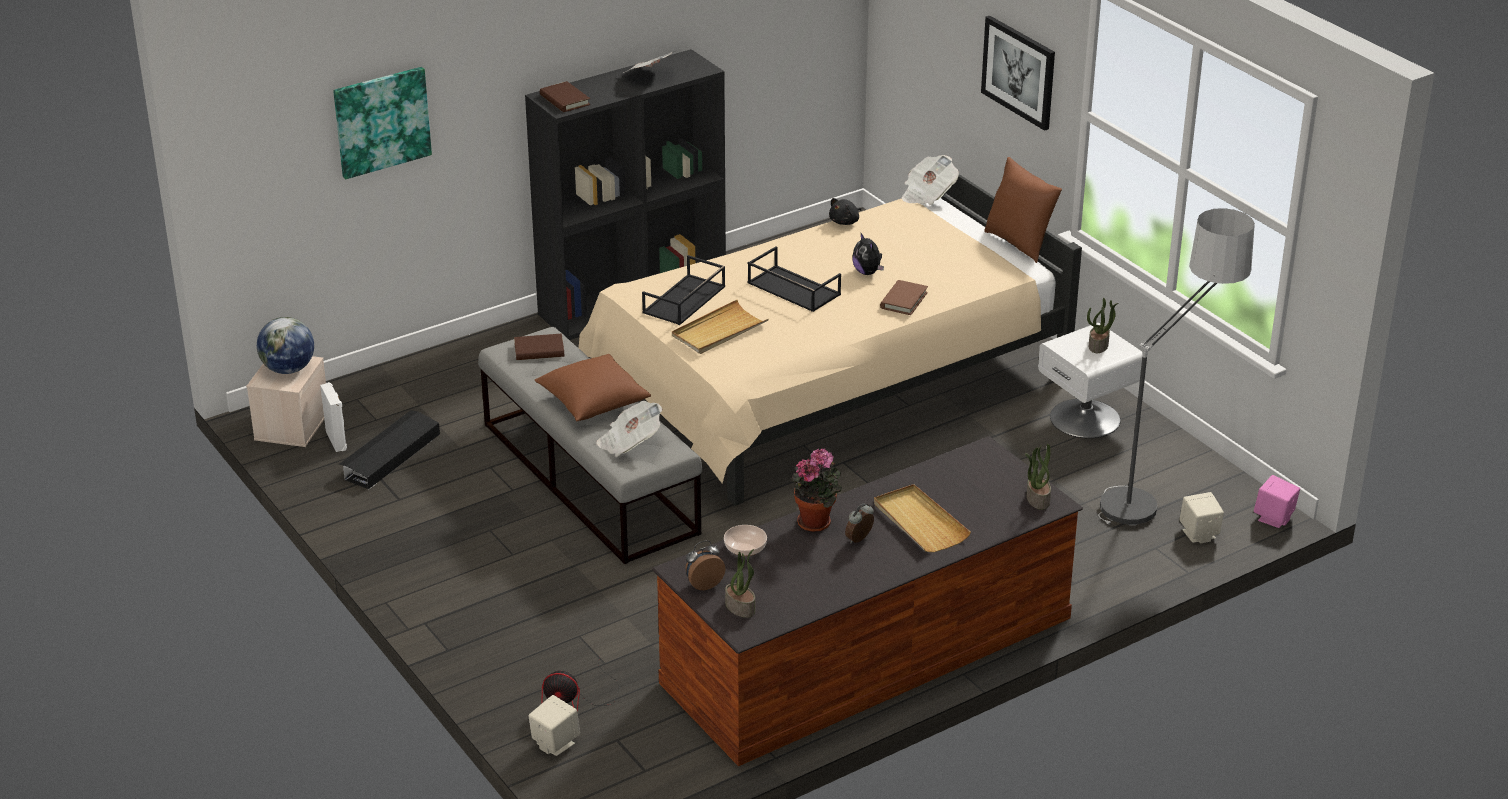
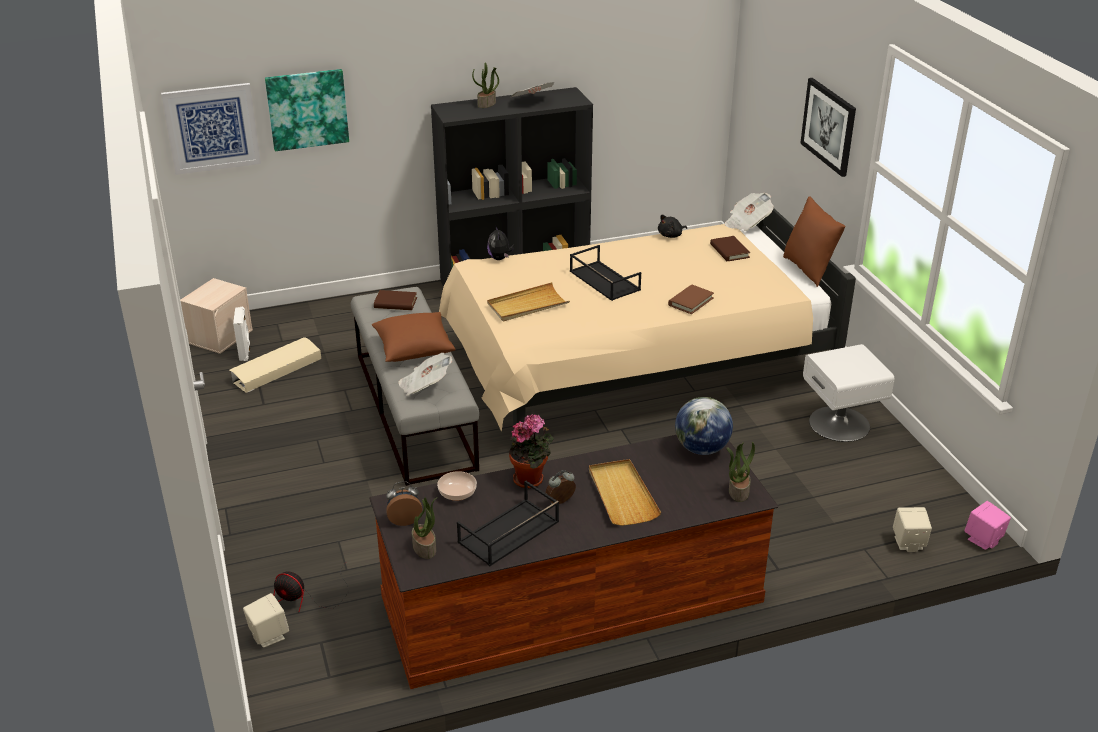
camera: 15 degrees right, 0 degrees up
globe [257,317,314,374] -> globe moved to [675,397,733,455]
black storage box [338,410,440,489] -> beige storage box [229,337,321,393]
brown book [540,81,590,112] -> brown book moved to [710,236,750,261]
black tray [642,255,725,325] -> black tray moved to [457,481,559,566]
plush toy [852,232,884,275] -> plush toy moved to [487,225,515,260]
potted plant [1087,298,1118,353] -> potted plant moved to [472,63,499,108]
floor lamp [1099,208,1255,526] -> none
none -> picture [161,83,261,175]

